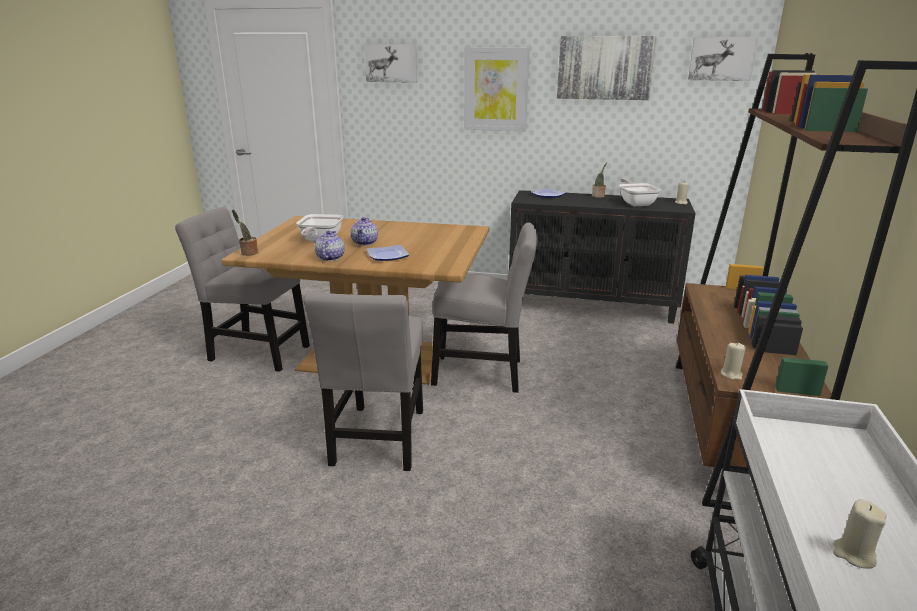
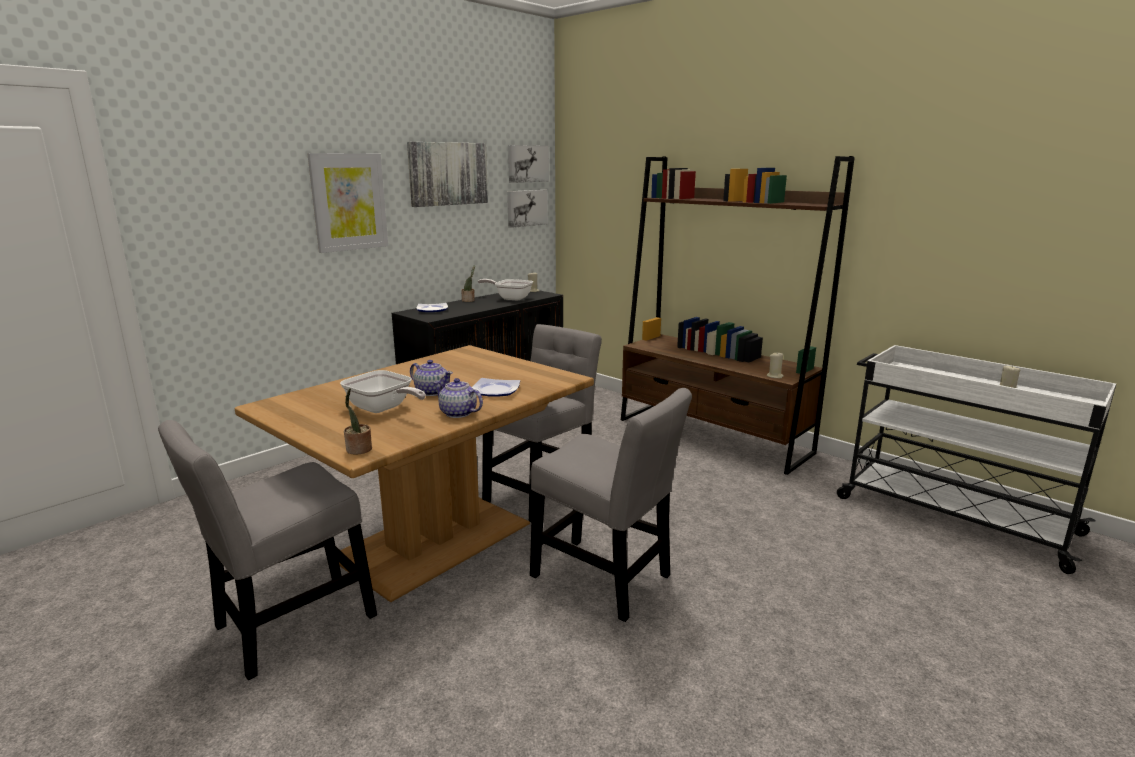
camera: 60 degrees left, 5 degrees down
picture [364,44,417,83] -> picture moved to [507,190,548,228]

